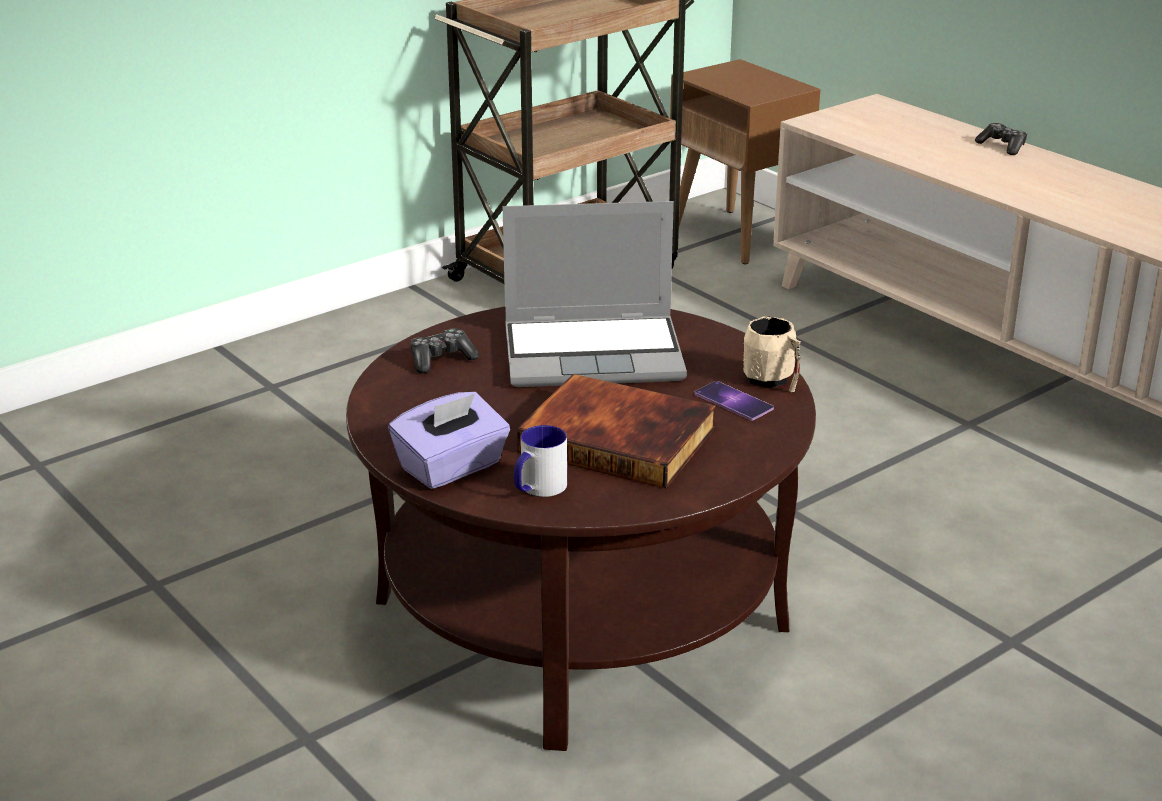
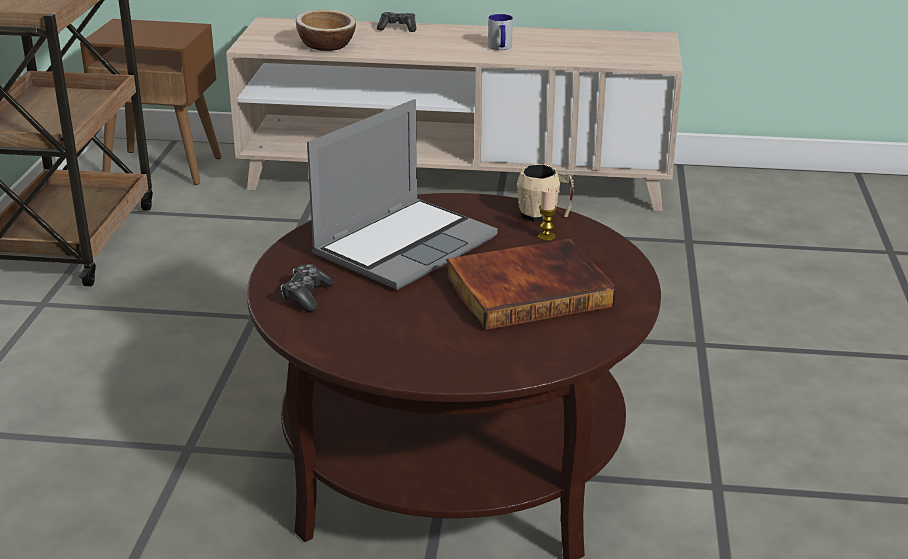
camera: 45 degrees left, 0 degrees up
purple tissue box [388,392,510,489] -> none
mug [514,425,567,497] -> mug moved to [488,14,513,50]
phone [694,381,774,421] -> candle [538,188,557,241]
none -> bowl [296,10,356,51]

